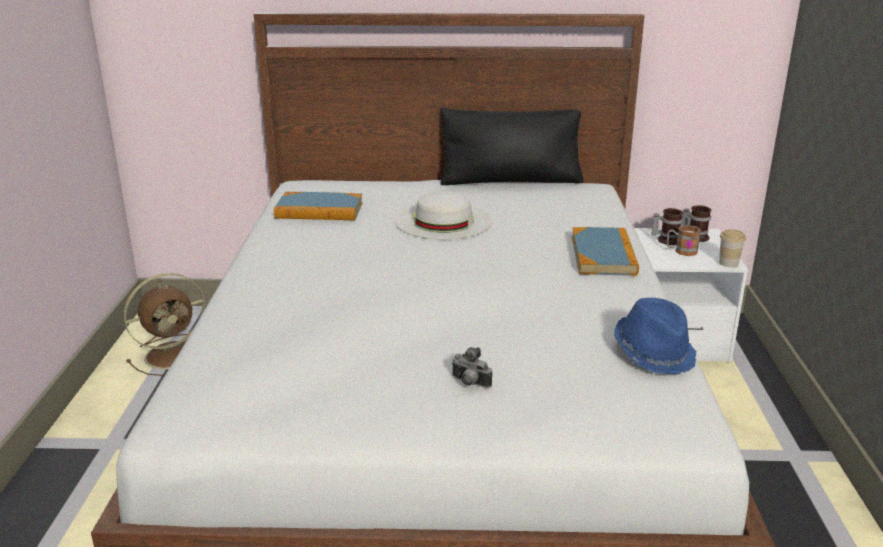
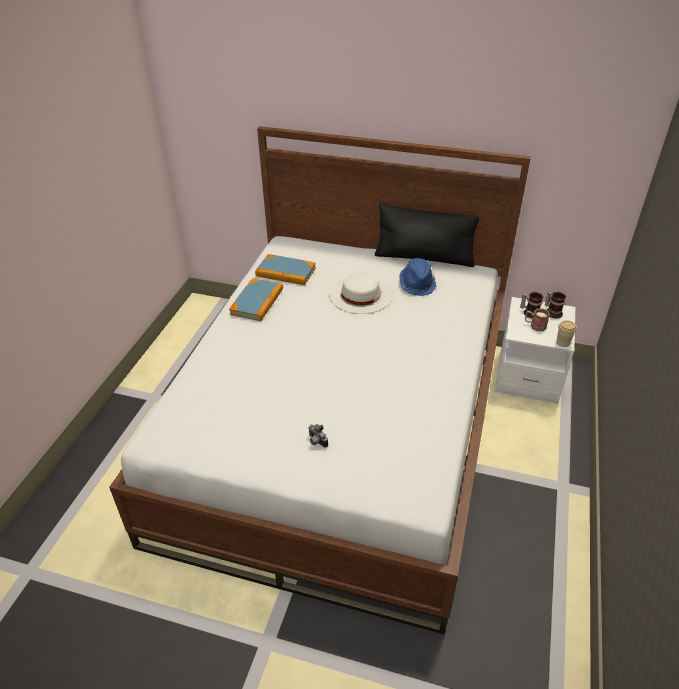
camera: 15 degrees right, 15 degrees up
brown fan [124,273,205,376] -> none
book [572,227,639,276] -> book moved to [229,278,283,321]
blue hat [614,298,697,374] -> blue hat moved to [399,258,437,296]

